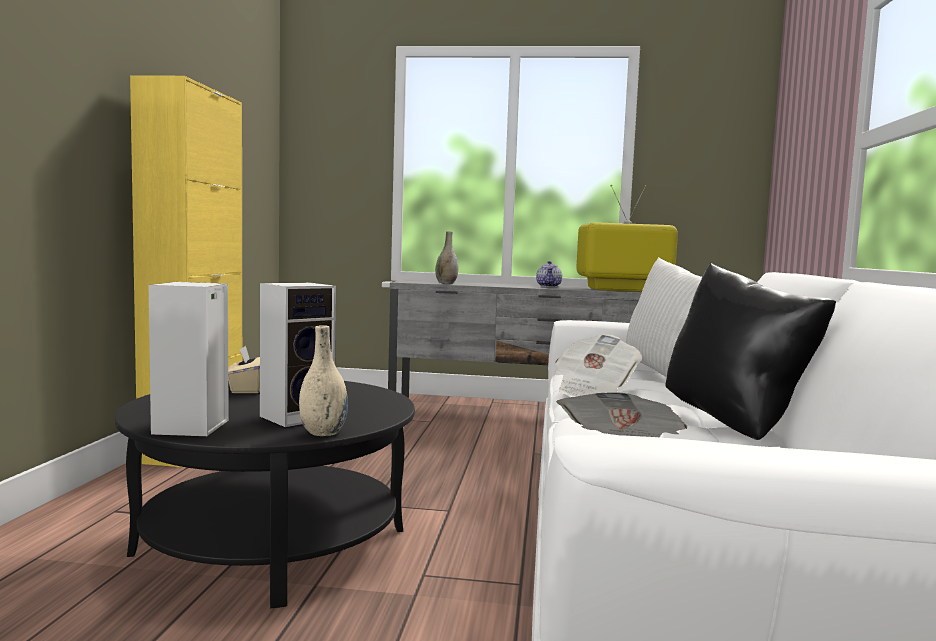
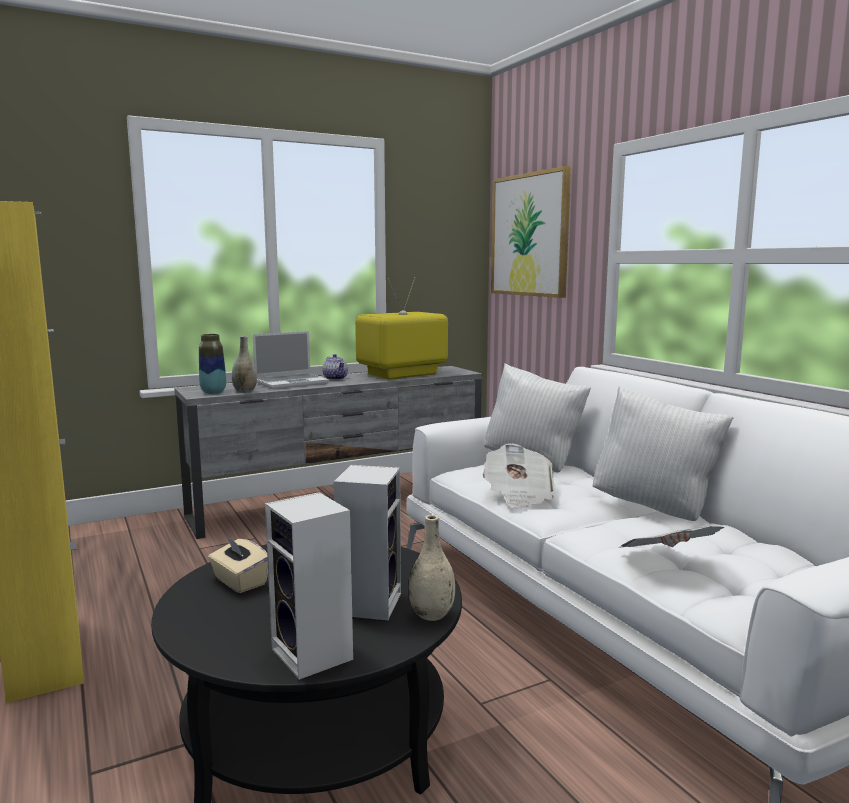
camera: 35 degrees left, 5 degrees up
black pillow [665,262,836,440] -> white pillow [593,386,734,521]
none -> vase [199,334,226,394]
none -> laptop [253,331,329,389]
none -> picture [491,166,571,298]

